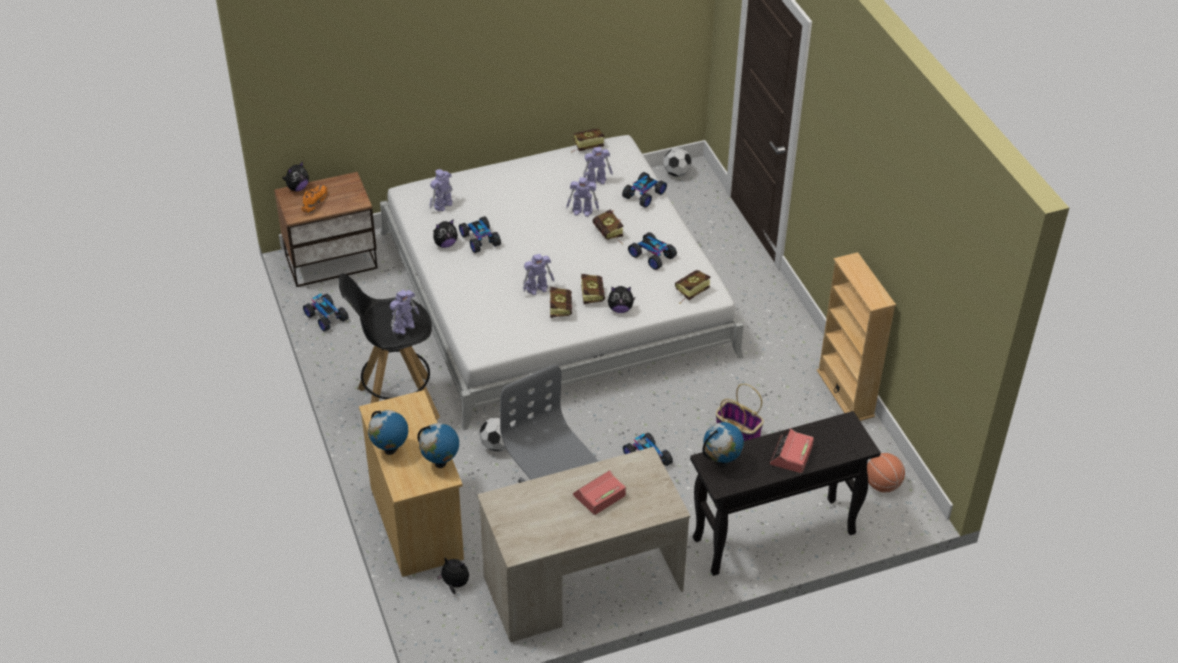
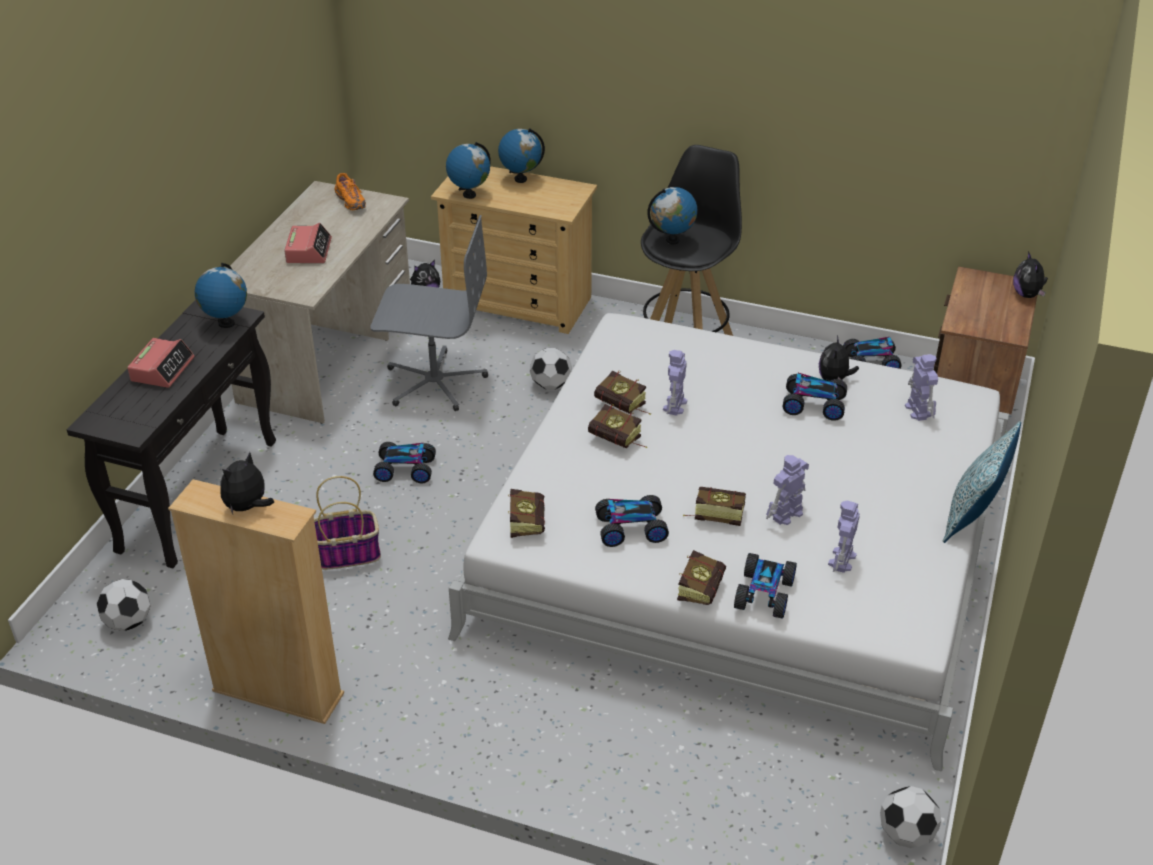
camera: 130 degrees right, 5 degrees down
orange shoe [302,185,327,213] -> orange shoe moved to [335,173,366,211]
toy robot [390,289,419,335] -> globe [647,187,698,245]
book [571,128,604,152] -> book moved to [677,550,726,605]
plush toy [608,286,635,313] -> plush toy moved to [220,452,274,514]
toy car [622,172,667,208] -> toy car turned 150 degrees counterclockwise [734,553,797,619]
alarm clock [770,428,814,473] -> alarm clock turned 45 degrees clockwise [127,338,195,388]
basketball [867,453,905,492] -> football [97,579,151,631]
none -> pillow [943,421,1021,543]

